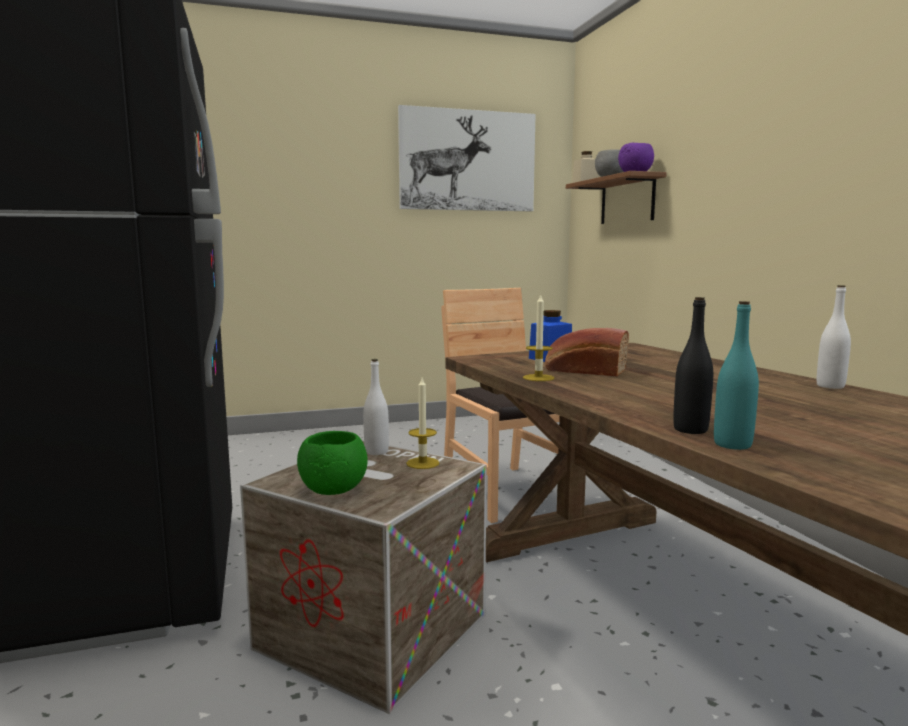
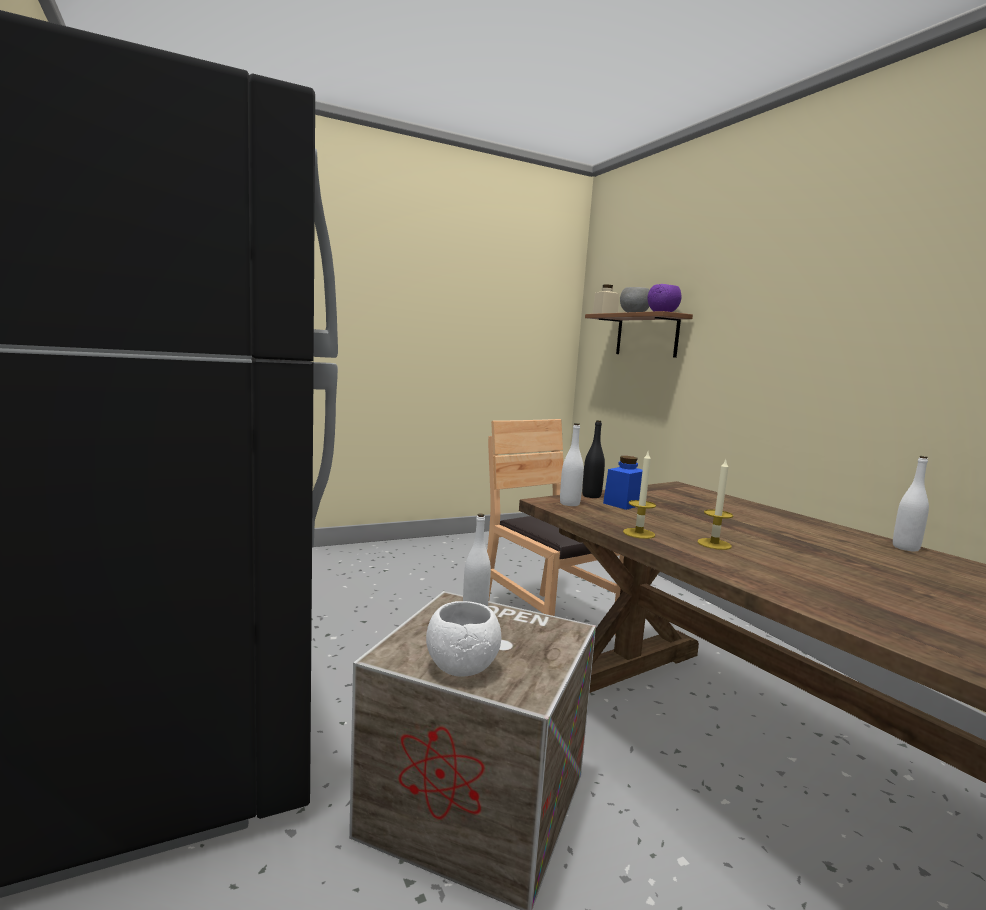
camera: 10 degrees left, 0 degrees up
green bowl [297,431,368,495] -> white bowl [426,601,501,677]
picture [398,105,536,211] -> none
candle [406,378,439,469] -> candle moved to [698,460,733,550]
bread [545,328,629,376] -> none
black bottle [673,297,713,434] -> black bottle moved to [582,420,605,498]
turquoise bottle [714,301,759,450] -> none
none -> white bottle [560,423,584,506]

